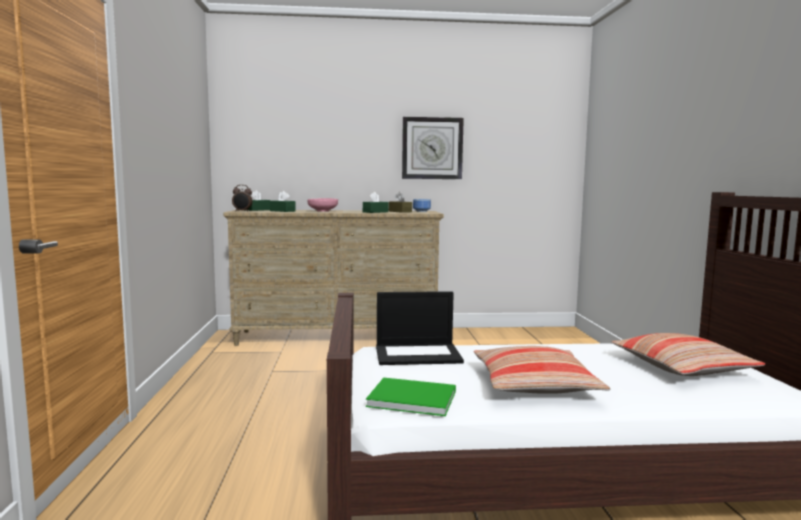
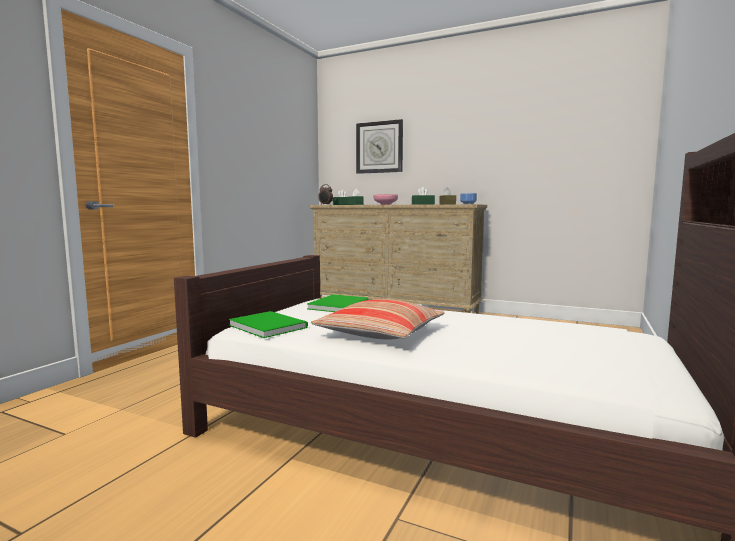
camera: 30 degrees right, 0 degrees up
laptop [376,291,464,365] -> green book [307,294,368,312]
wall clock [402,117,464,179] -> wall clock moved to [356,119,403,174]
pillow [611,333,766,376] -> none

